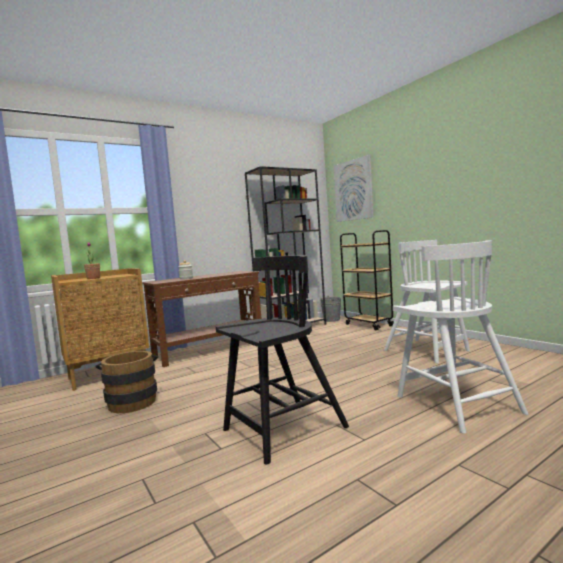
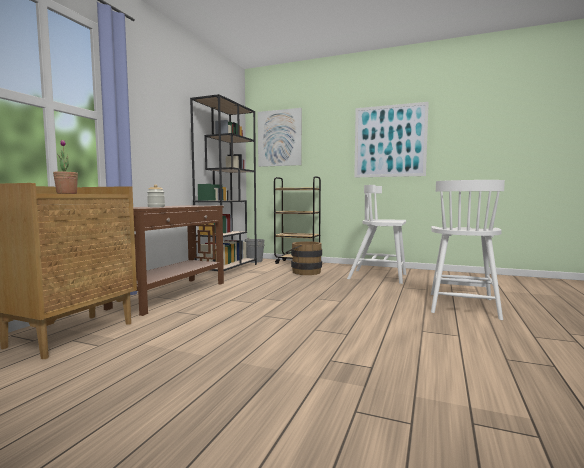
camera: 35 degrees left, 0 degrees up
brown bucket [95,351,158,413] -> brown bucket moved to [286,241,322,275]
black chair [216,255,349,464] -> none
white chair [393,240,528,434] -> white chair turned 75 degrees clockwise [431,180,505,320]
none -> picture [354,102,429,177]

